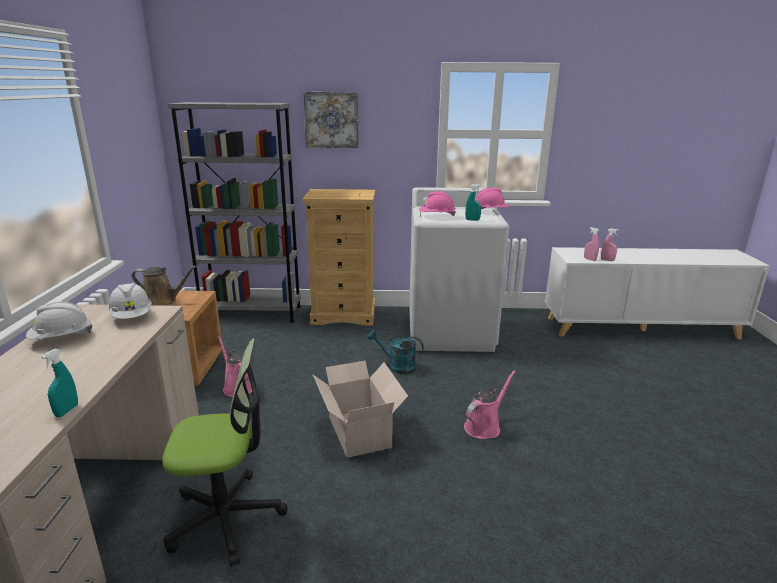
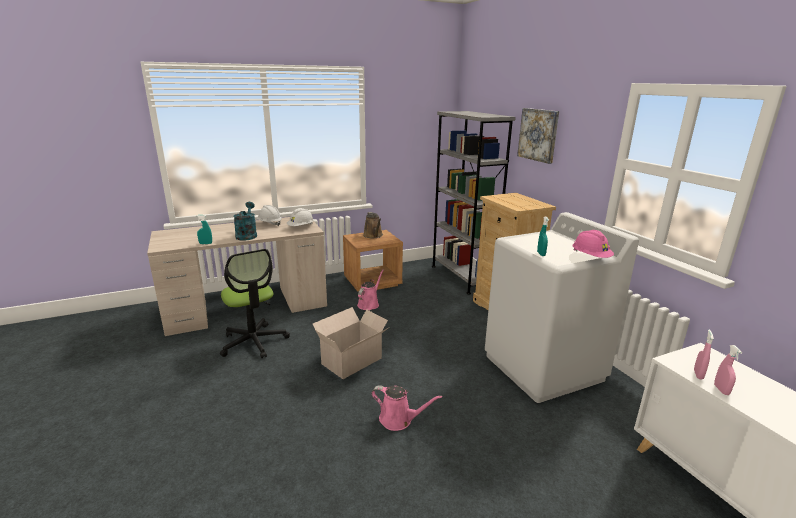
camera: 65 degrees right, 0 degrees up
turquoise watering can [368,330,424,374] -> turquoise watering can moved to [234,202,257,241]
pink hard hat [419,191,456,216] -> none

